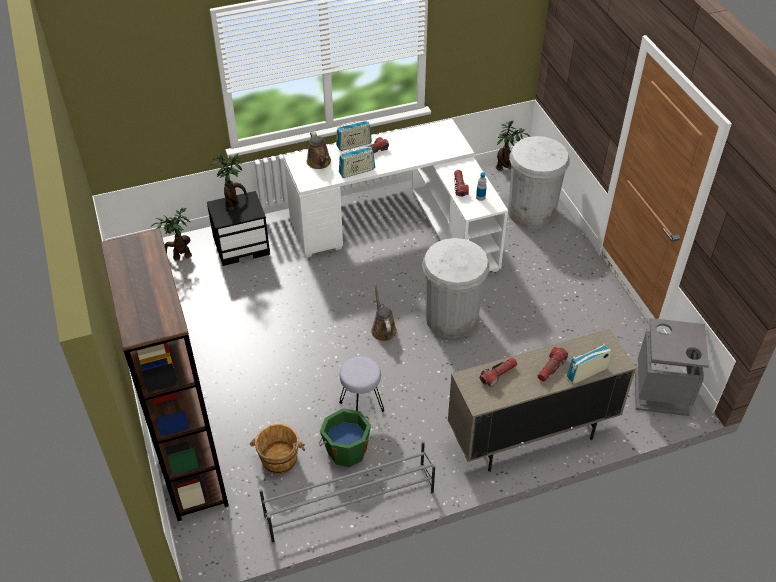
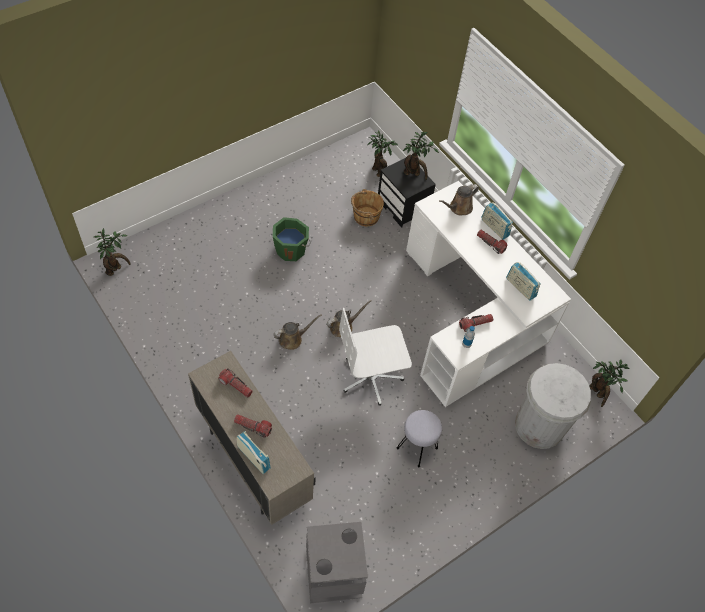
camera: 70 degrees right, 10 degrees up
brown bookcase [100,229,229,521] -> none
brown bucket [250,424,305,474] -> brown bucket moved to [351,189,384,226]
grey shoe rack [259,440,436,544] -> none
green bucket [319,408,371,467] -> green bucket moved to [273,217,311,261]
radio [339,146,375,178] -> radio moved to [506,262,541,301]
grey stool [339,356,384,412] -> grey stool moved to [397,410,442,468]
white trash can [422,238,490,339] -> white office chair [339,308,412,406]
none -> potted plant [94,228,131,276]
none -> brown watering can [273,314,322,350]

